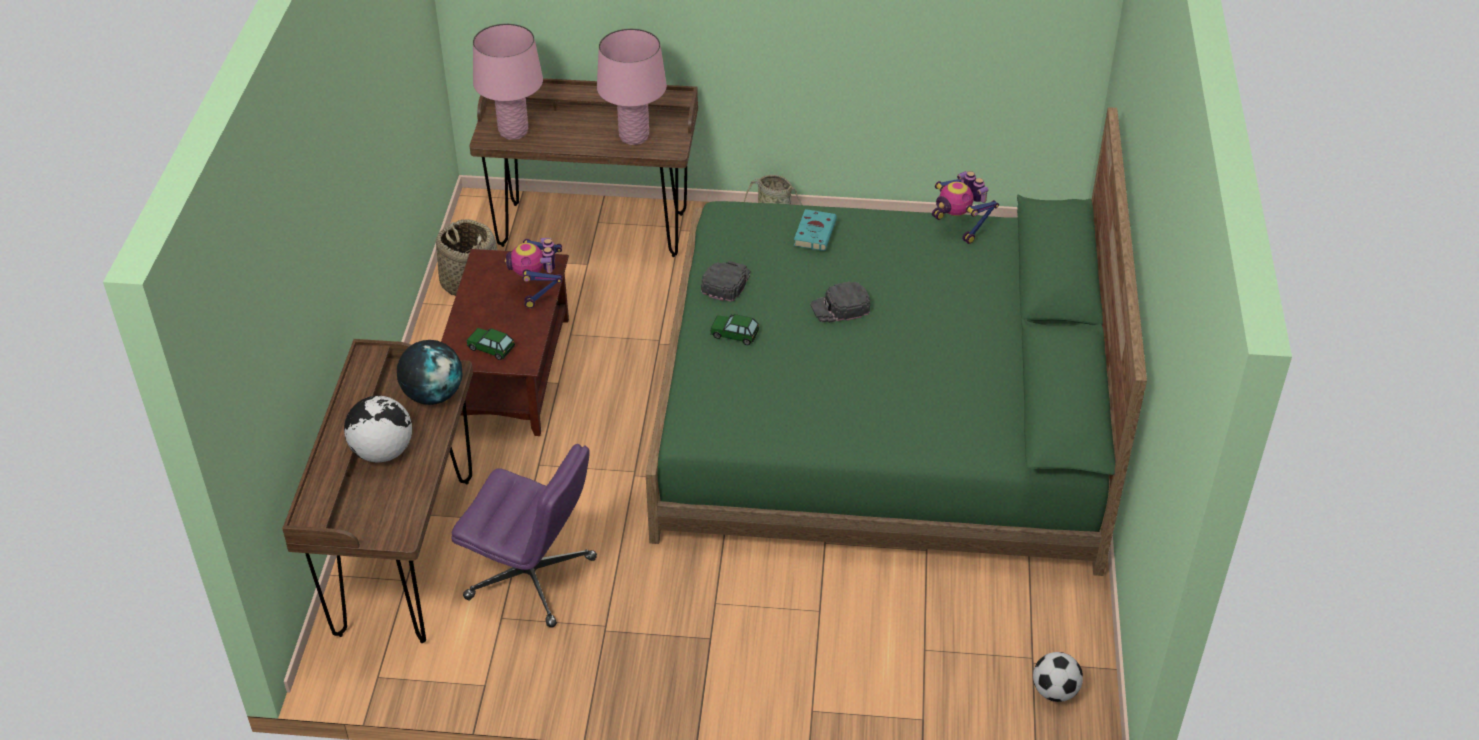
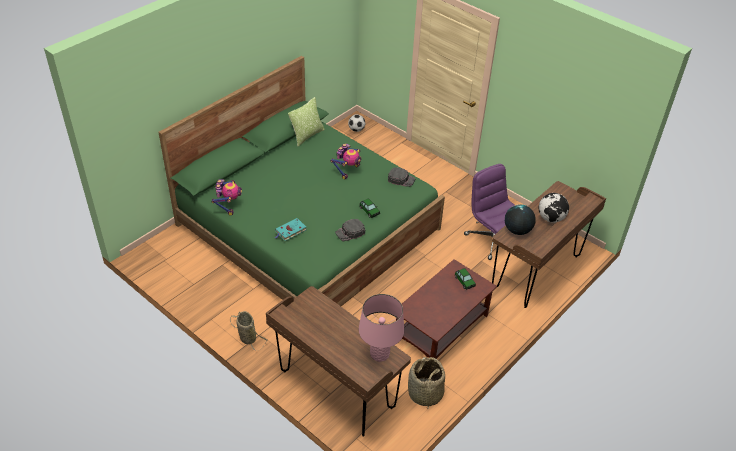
camera: 145 degrees left, 0 degrees up
toy robot [505,238,562,308] -> toy robot moved to [330,144,361,180]
pink table lamp [597,29,667,145] -> none
black cap [810,282,870,323] -> black cap moved to [388,167,415,187]
none -> pillow [288,97,325,146]

